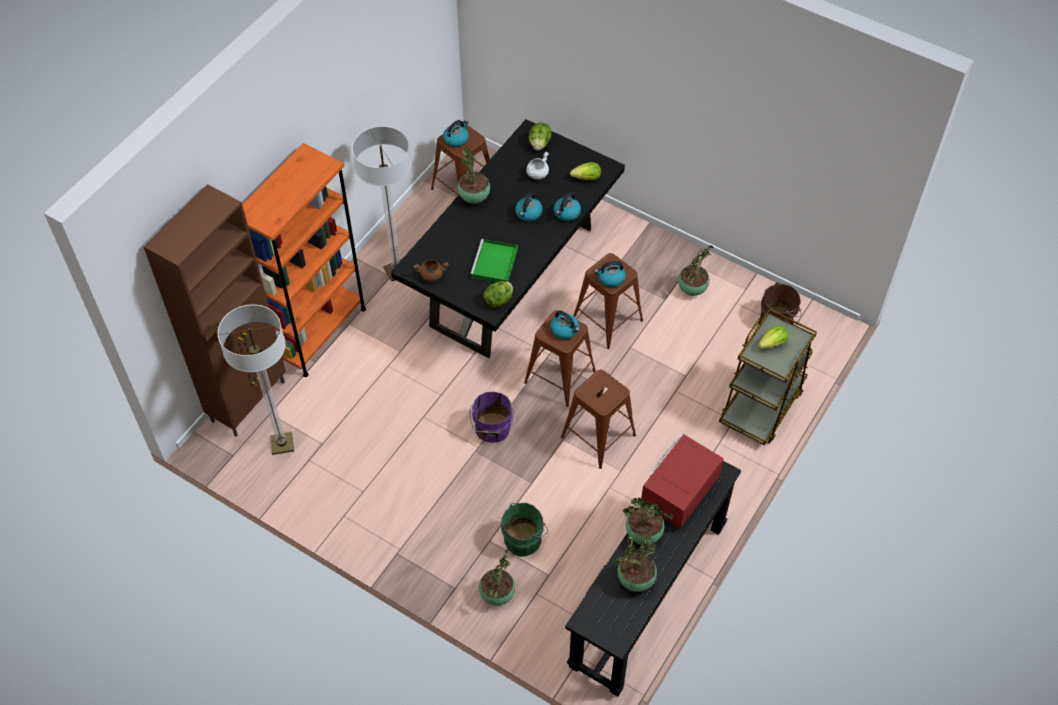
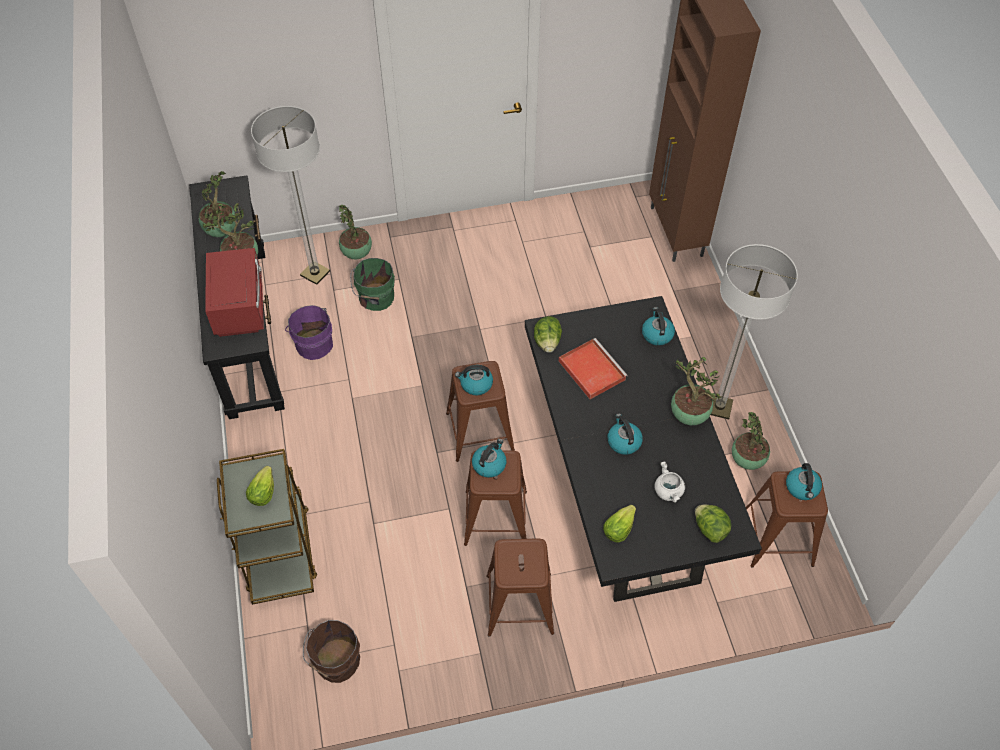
camera: 135 degrees right, 0 degrees up
floor lamp [218,304,294,455] -> floor lamp moved to [251,106,330,285]
orange bookcase [242,143,366,377] -> none
brown cooking pot [414,259,449,282] -> none
green tray [470,239,518,282] -> red tray [559,338,628,399]
purple bucket [470,392,514,443] -> purple bucket moved to [285,305,333,360]
kettle [554,192,581,221] -> kettle moved to [642,307,675,346]
brown stool [561,370,636,469] -> brown stool moved to [487,538,554,637]
potted plant [678,245,714,296] -> potted plant moved to [732,412,770,470]

